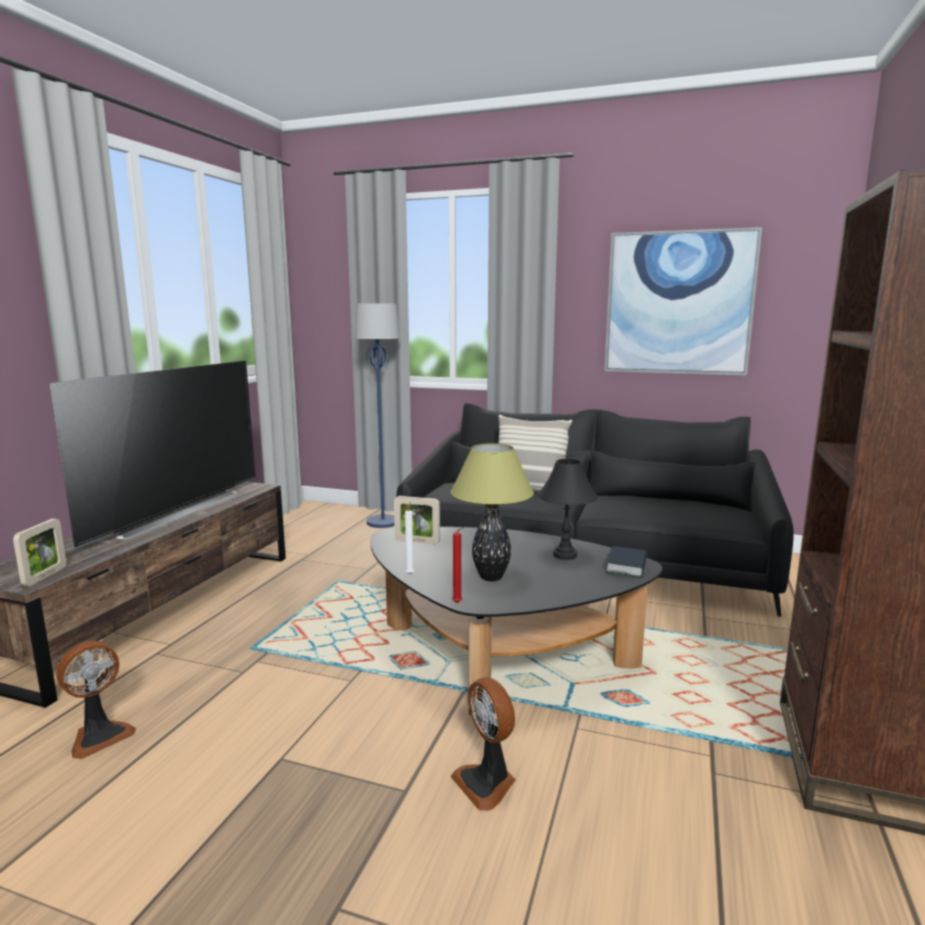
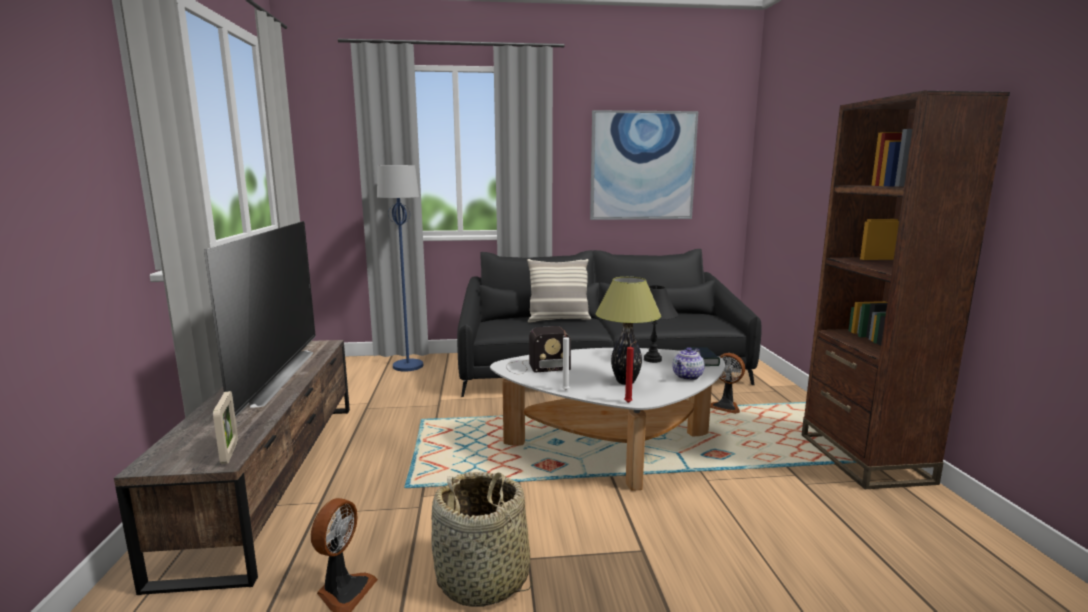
camera: 25 degrees left, 0 degrees up
black coffee table [371,527,662,715] -> white coffee table [490,348,725,491]
picture frame [394,496,440,544] -> radio [506,326,571,374]
fan [450,677,515,811] -> fan moved to [710,353,745,414]
none -> basket [431,472,532,607]
none -> teapot [672,347,705,380]

